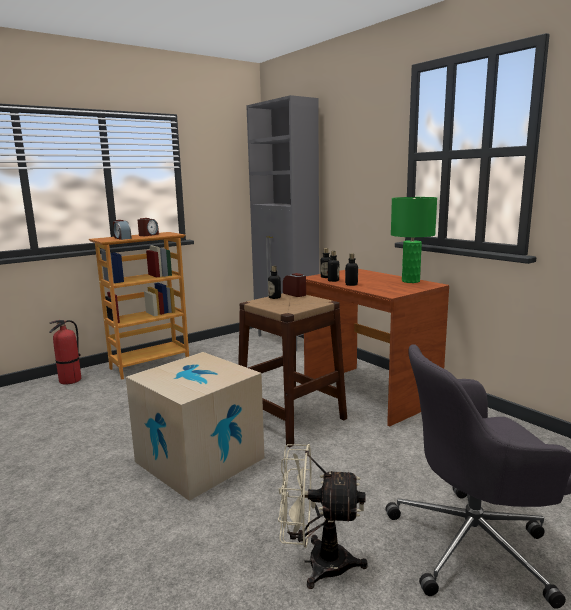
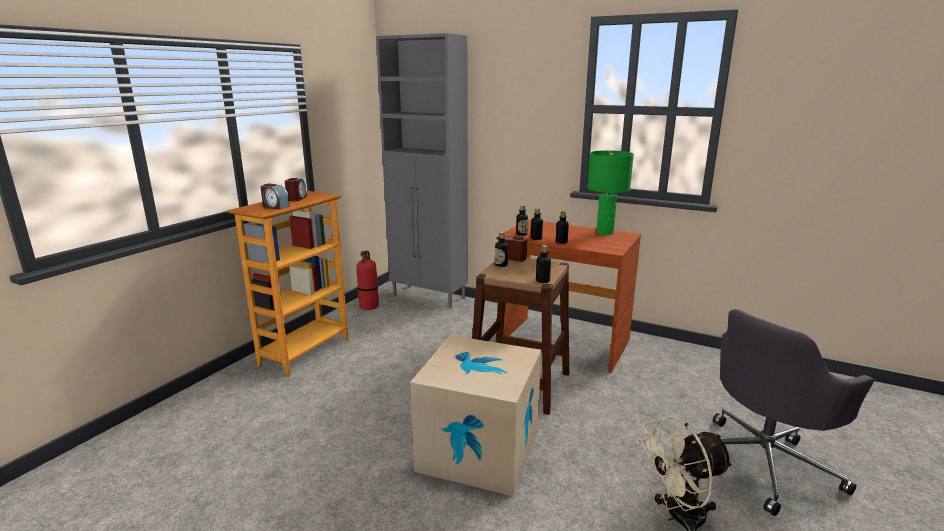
camera: 25 degrees left, 5 degrees up
fire extinguisher [49,320,81,385] -> fire extinguisher moved to [357,251,379,310]
none -> bottle [536,245,551,283]

